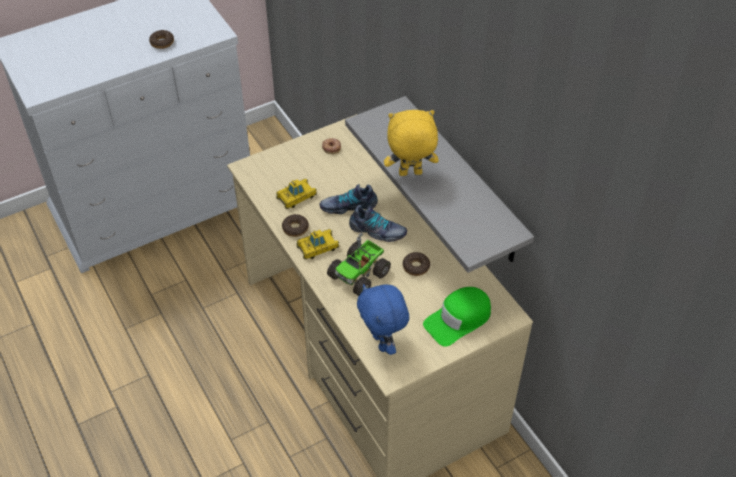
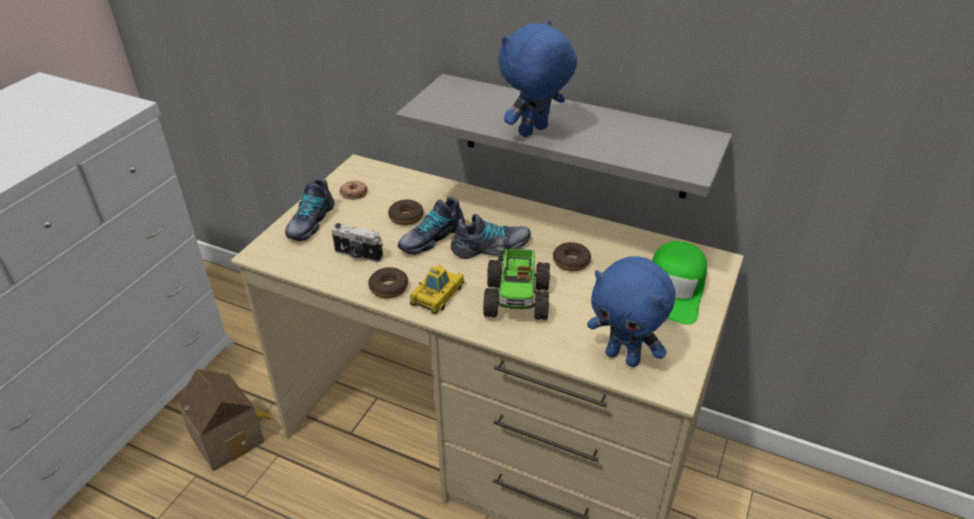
camera: 35 degrees left, 10 degrees down
donut [149,30,174,49] -> donut moved to [388,199,424,225]
toy car [276,179,317,209] -> camera [331,223,383,262]
yellow plush toy [384,110,438,176] -> blue plush toy [498,20,577,137]
none -> toy house [177,369,272,471]
none -> shoe [285,178,335,241]

